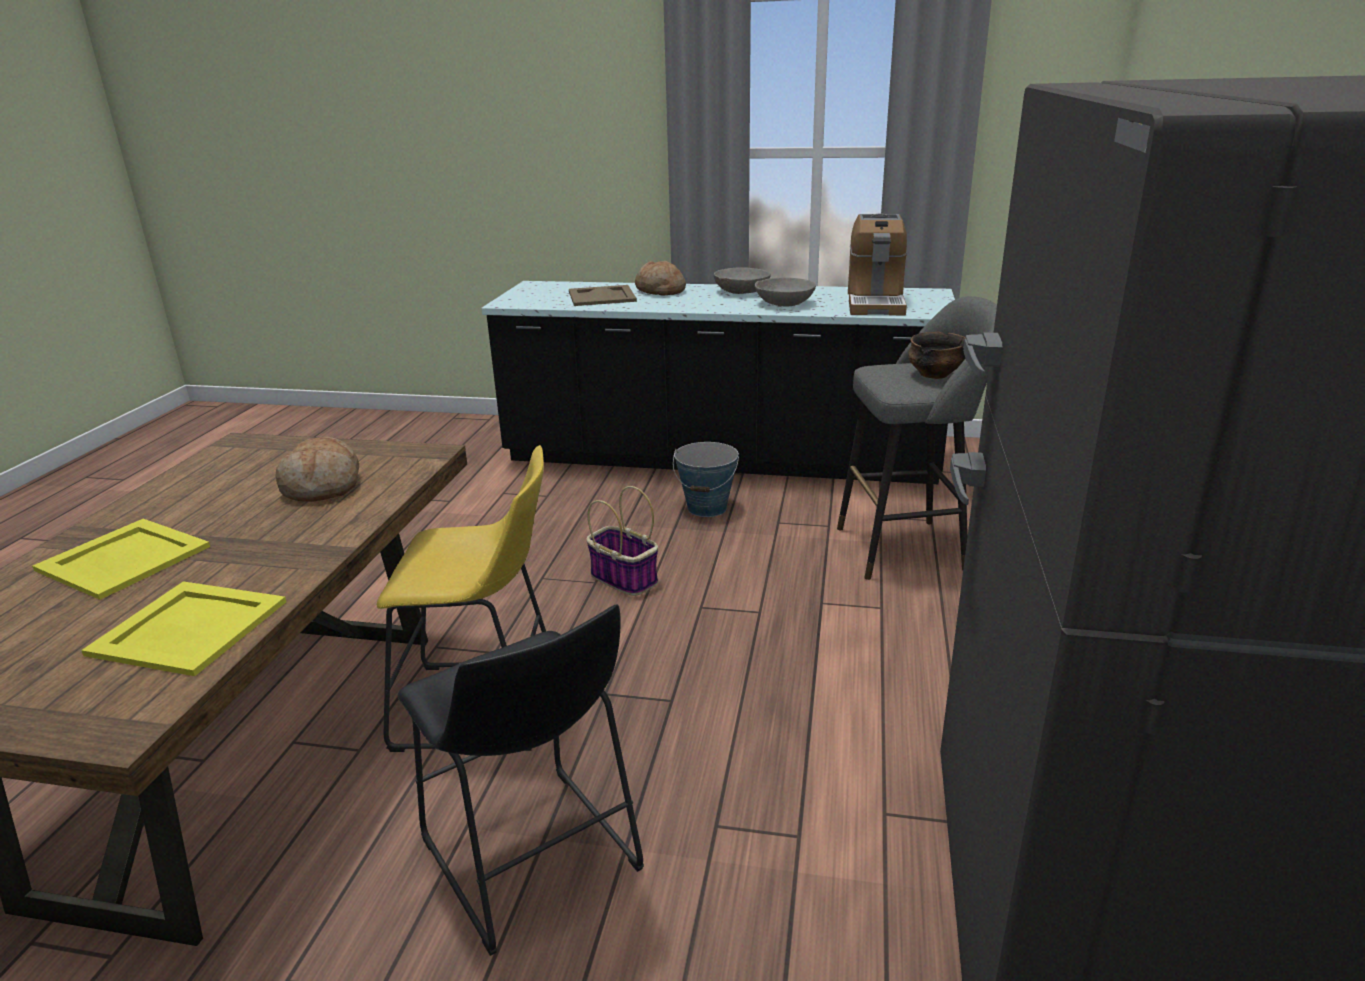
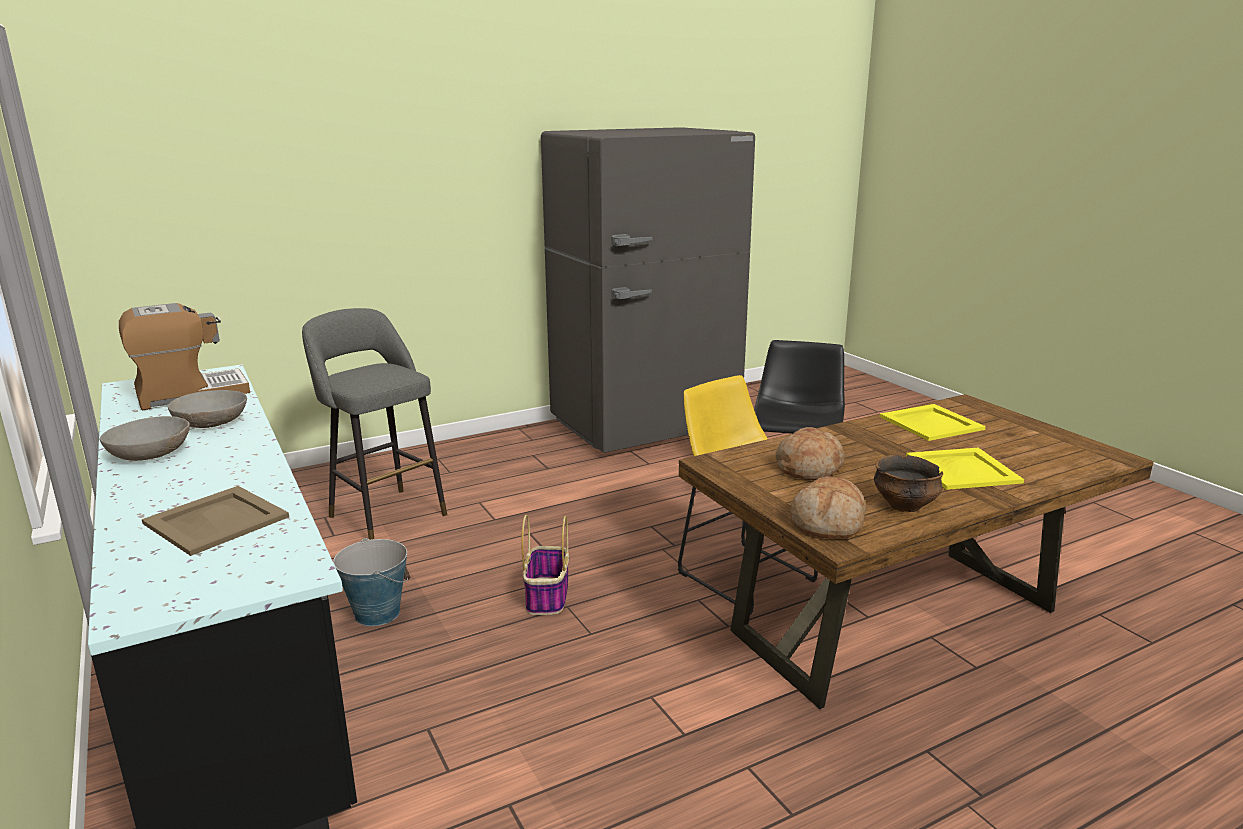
camera: 130 degrees left, 5 degrees down
bread [635,261,686,295] -> bread moved to [790,477,866,539]
bowl [908,332,966,379] -> bowl moved to [874,455,943,512]

